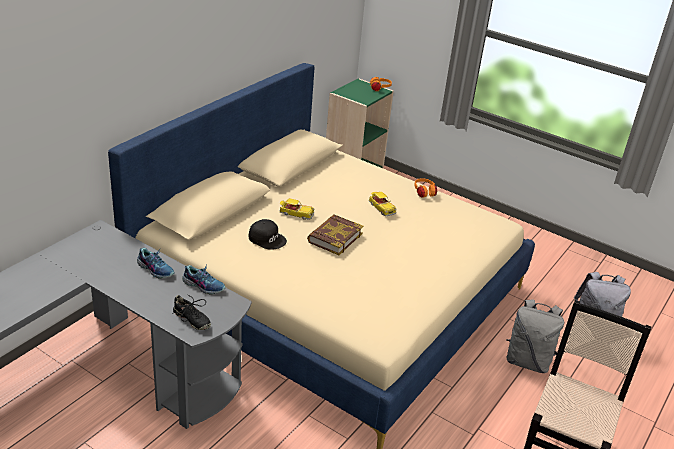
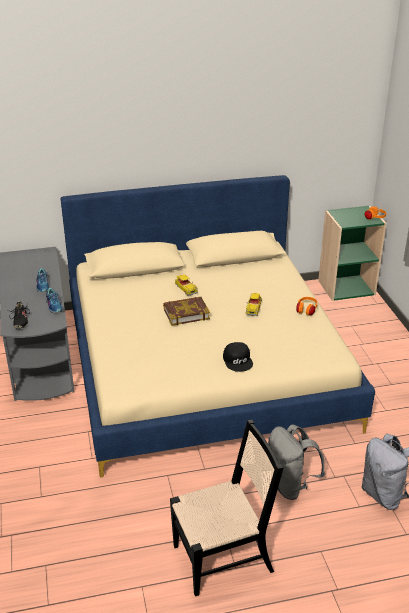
camera: 45 degrees right, 0 degrees up
black cap [248,219,287,250] -> black cap moved to [223,342,253,372]

